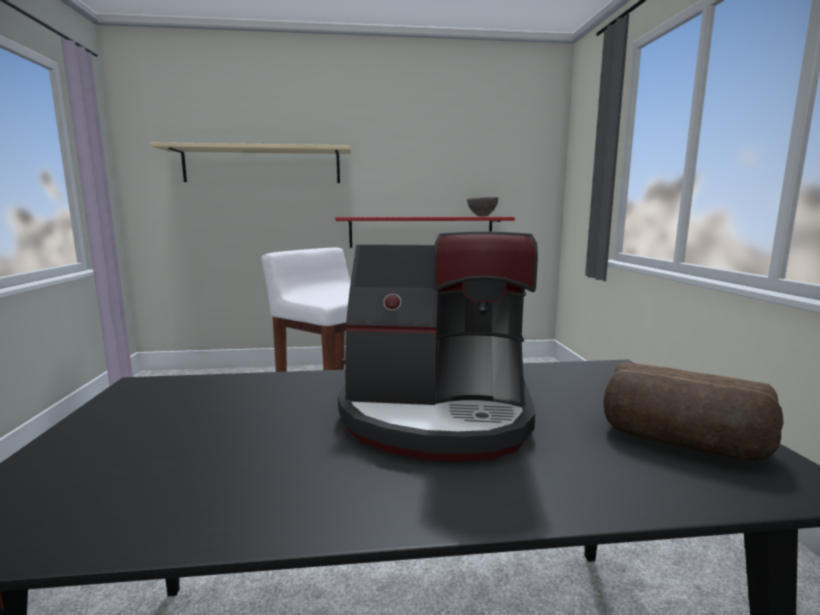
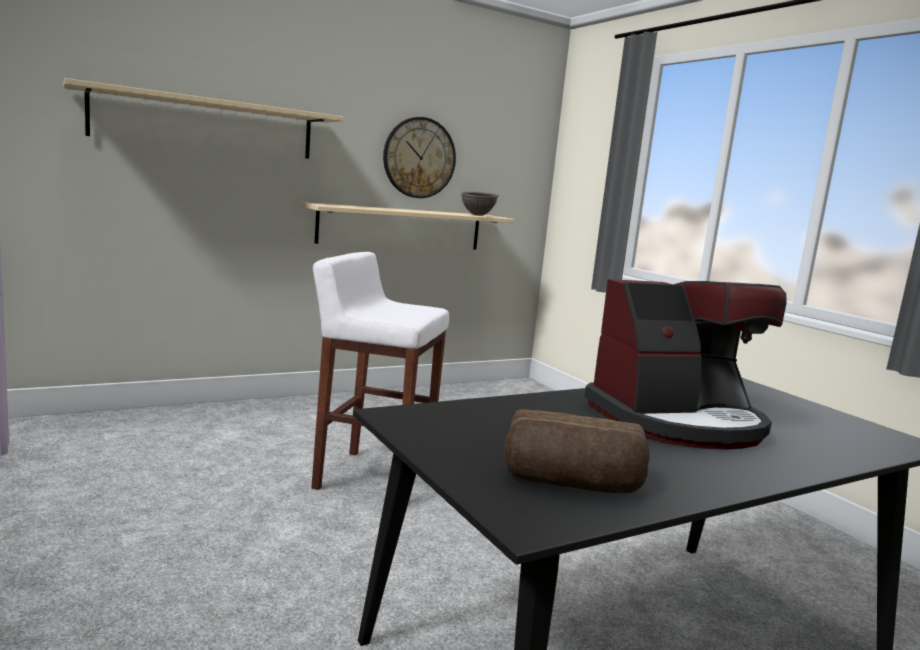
camera: 25 degrees left, 0 degrees up
red shelf [335,217,515,248] -> beige shelf [302,202,514,250]
bread [603,362,784,461] -> bread moved to [504,409,650,493]
none -> wall clock [383,117,456,198]

